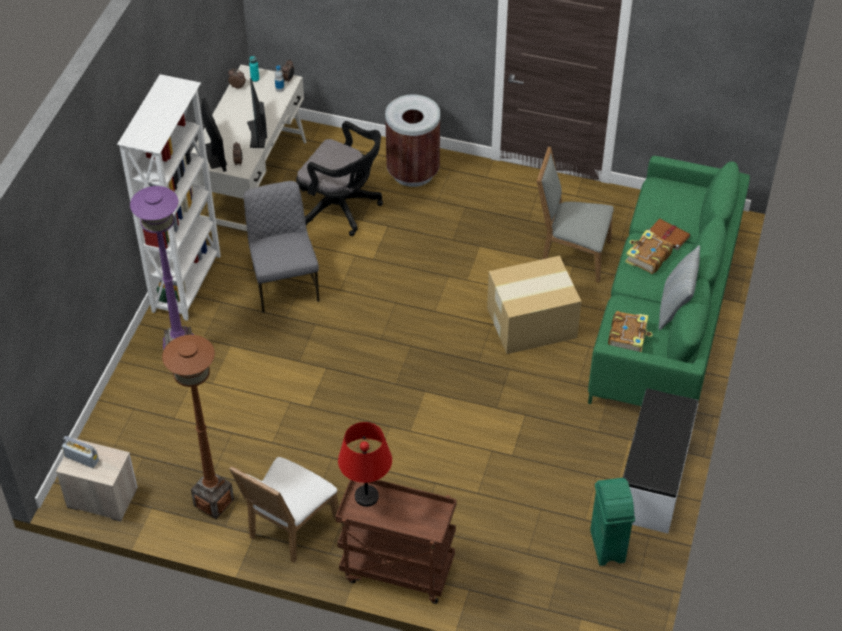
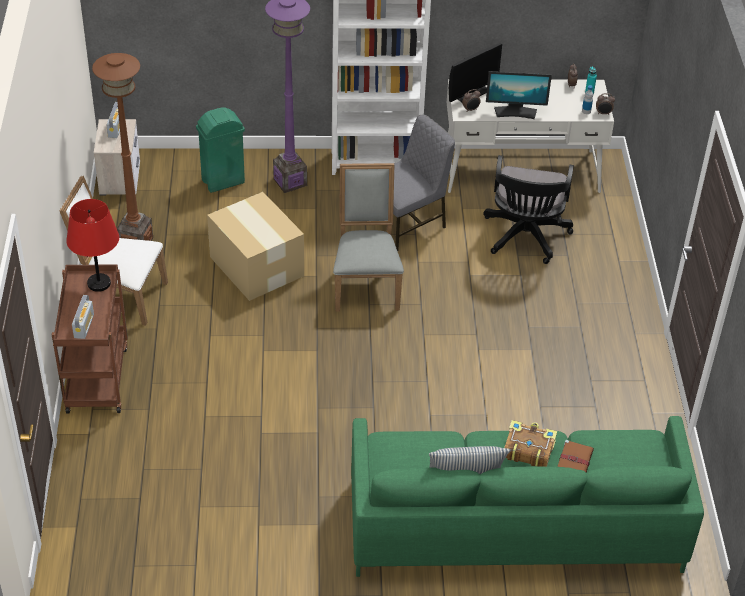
camera: 70 degrees right, 5 degrees down
monitor [247,78,267,148] -> monitor turned 150 degrees counterclockwise [486,71,552,119]
brown trash can [385,95,440,187] -> none
cardboard box [487,256,582,354] -> cardboard box moved to [207,192,304,301]
grey chair [537,146,614,283] -> grey chair moved to [333,163,404,312]
green trash can [590,478,635,566] -> green trash can moved to [196,107,245,193]
book [608,311,653,352] -> none
white bench [623,388,698,533] -> none
none -> radio [72,295,94,339]

